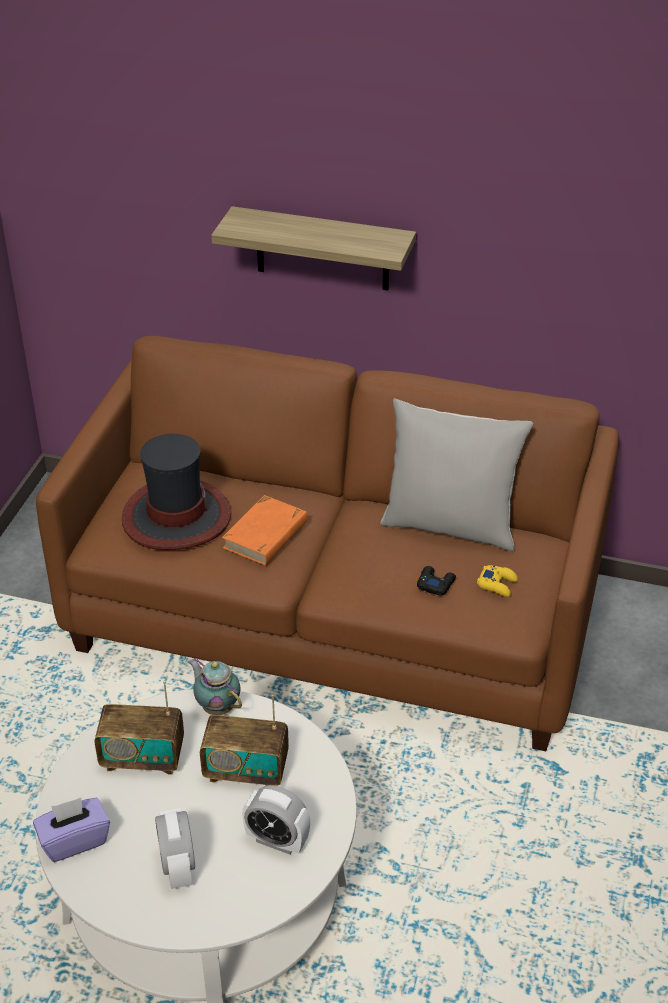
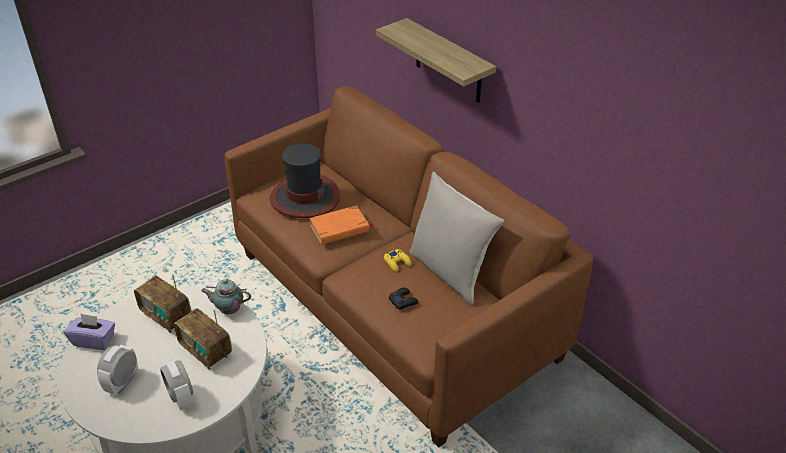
camera: 35 degrees right, 0 degrees up
teapot [189,658,242,715] -> teapot turned 75 degrees counterclockwise [201,279,251,314]
yellow game controller [477,565,518,597] -> yellow game controller moved to [384,249,411,272]

